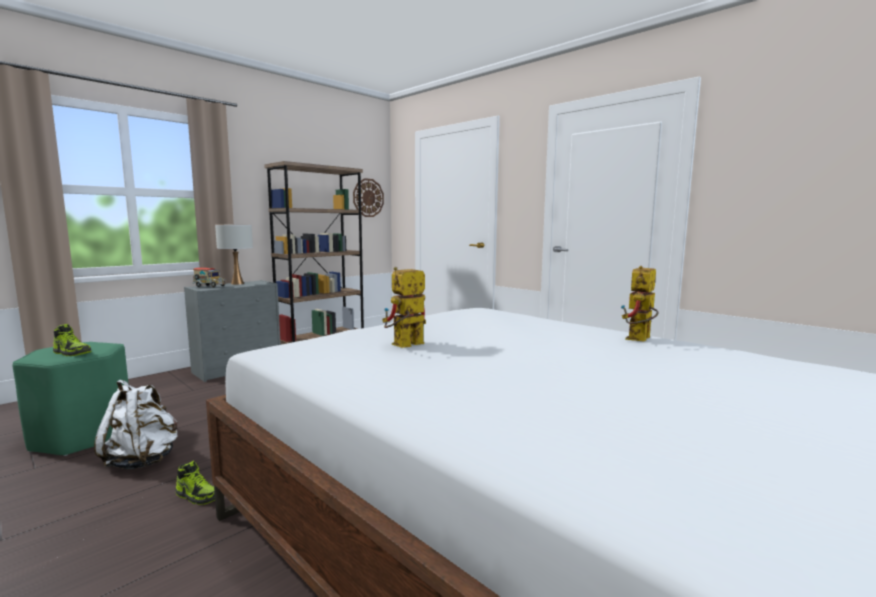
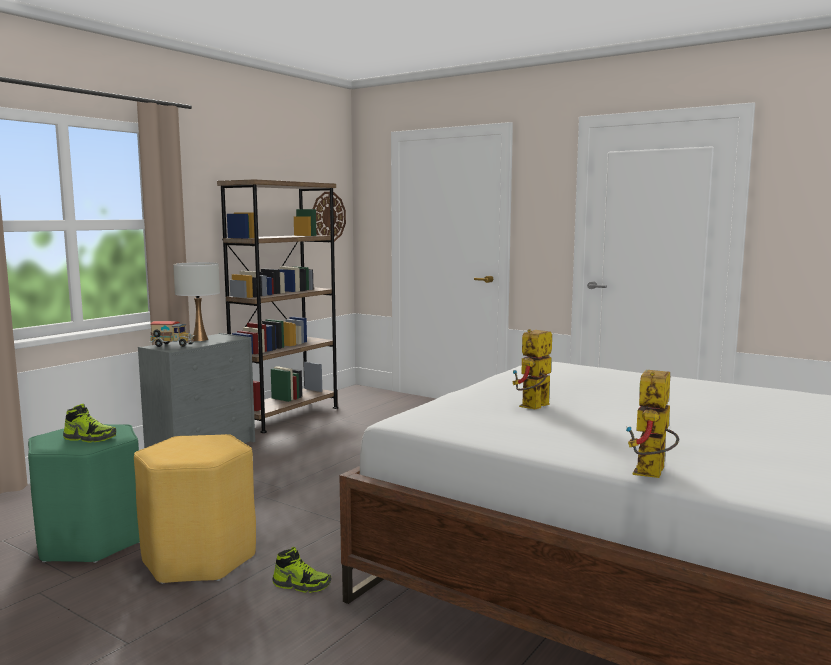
camera: 10 degrees left, 0 degrees up
white backpack [94,380,178,469] -> yellow stool [134,434,256,584]
toy robot [621,266,659,342] -> toy robot moved to [626,370,679,478]

